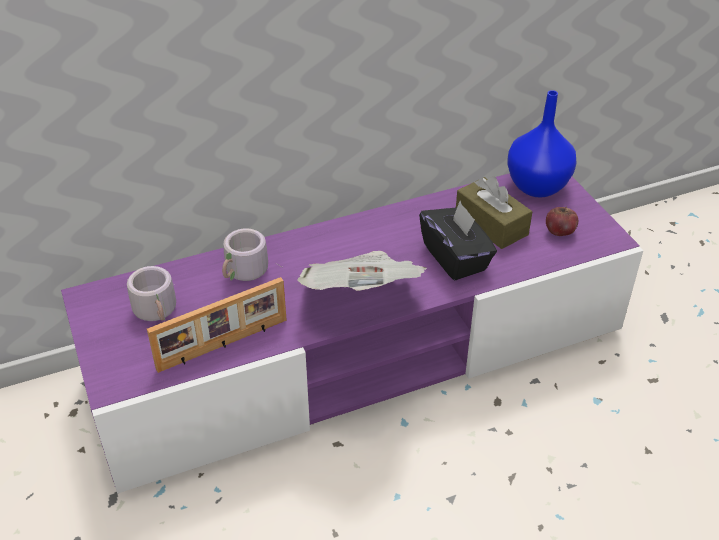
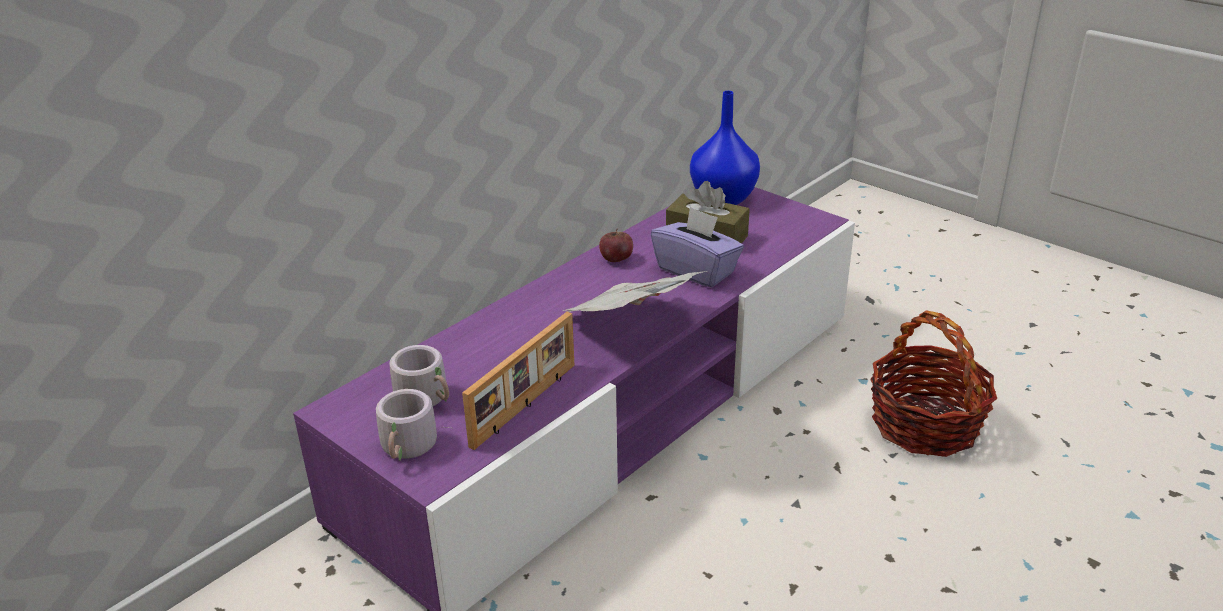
camera: 25 degrees left, 10 degrees down
grey mug [222,228,282,281] -> grey mug moved to [376,389,446,461]
black tissue box [419,201,497,280] -> purple tissue box [651,207,744,288]
apple [546,206,578,236] -> apple moved to [599,229,633,262]
none -> basket [870,310,997,457]

